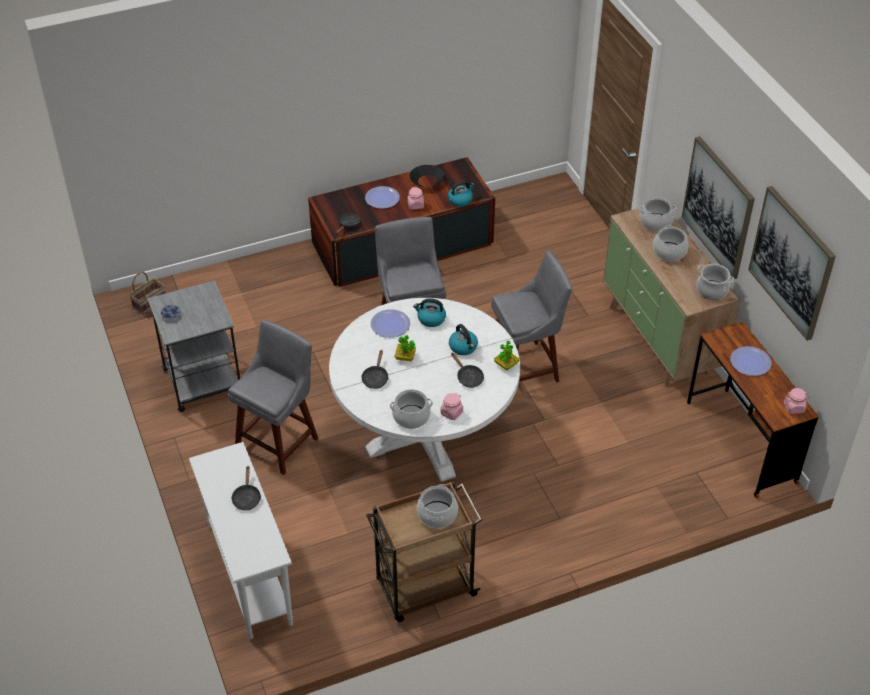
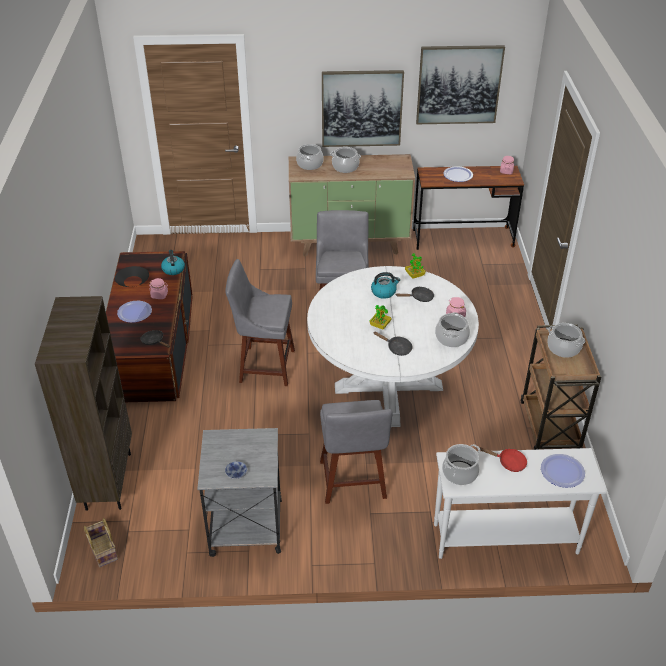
camera: 70 degrees left, 5 degrees down
grey chair [228,320,319,475] -> grey chair turned 150 degrees counterclockwise [320,400,393,504]
black frying pan [231,466,261,511] -> red frying pan [480,447,527,472]
plate [371,309,410,338] -> plate moved to [541,454,585,488]
kettle [413,298,446,327] -> none
cooking pot [696,264,734,300] -> cooking pot moved to [442,444,480,485]
none -> brown bookcase [35,296,132,511]

